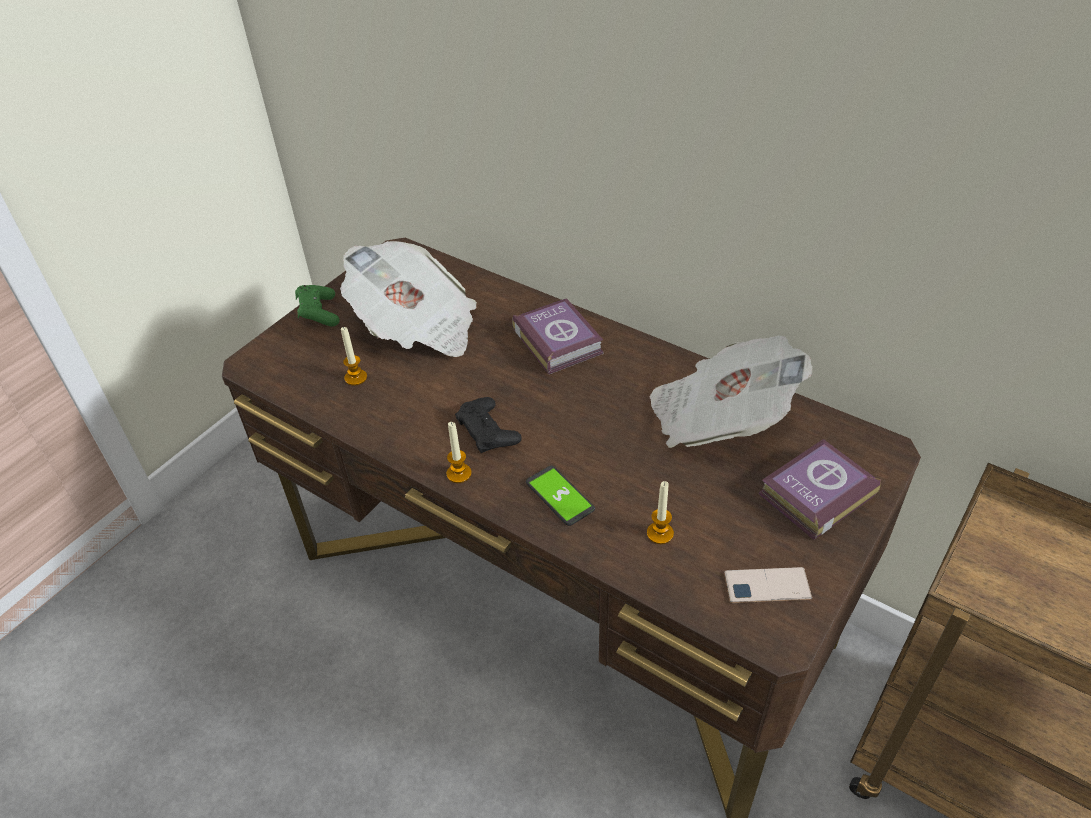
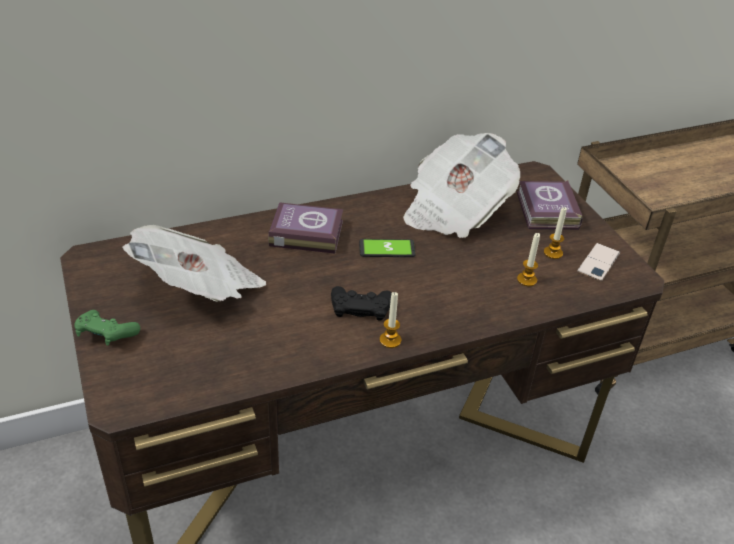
camera: 60 degrees left, 5 degrees down
candle [341,327,367,386] -> candle moved to [544,207,567,259]
phone [526,466,595,526] -> phone moved to [359,239,416,257]

